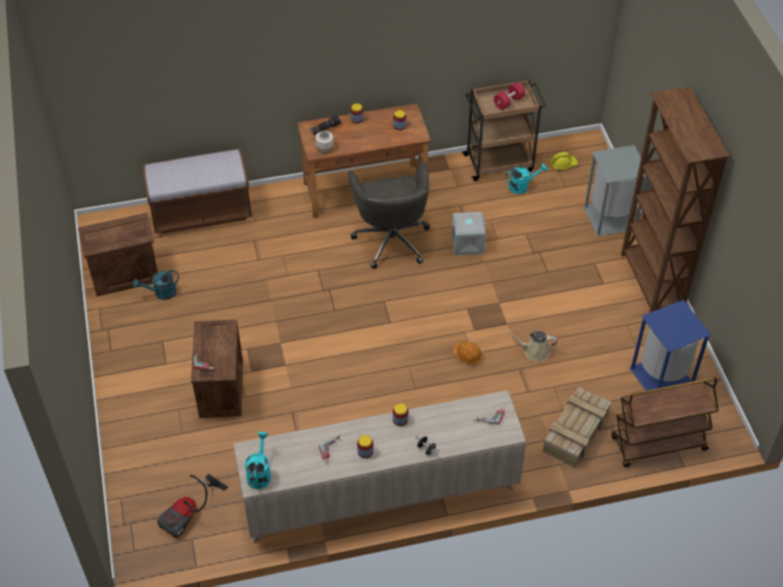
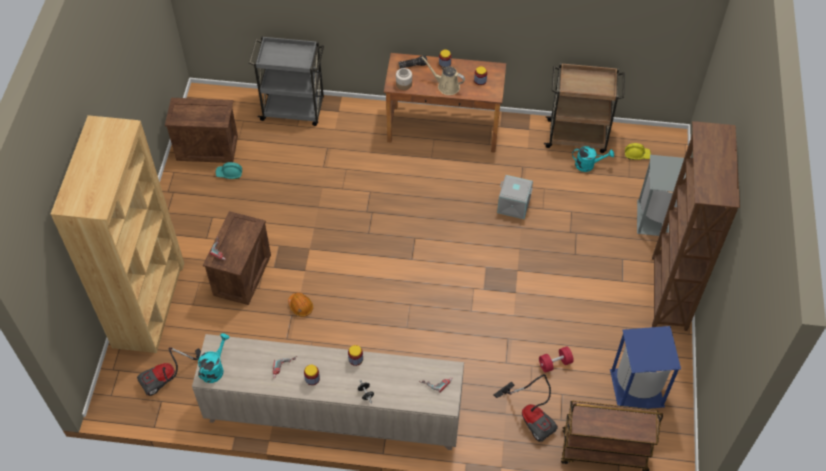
camera: 20 degrees right, 5 degrees up
turquoise watering can [133,270,179,300] -> turquoise hard hat [215,162,242,179]
brown bench [142,148,253,234] -> grey cart [249,36,324,126]
grey office chair [348,162,430,269] -> none
orange hard hat [453,341,483,364] -> orange hard hat moved to [288,293,313,317]
red dumbbell [494,82,525,110] -> red dumbbell moved to [539,346,574,373]
beige watering can [505,329,558,362] -> beige watering can moved to [421,57,465,95]
crate [543,387,611,468] -> vacuum cleaner [494,374,558,442]
none -> brown bookcase [51,115,184,353]

